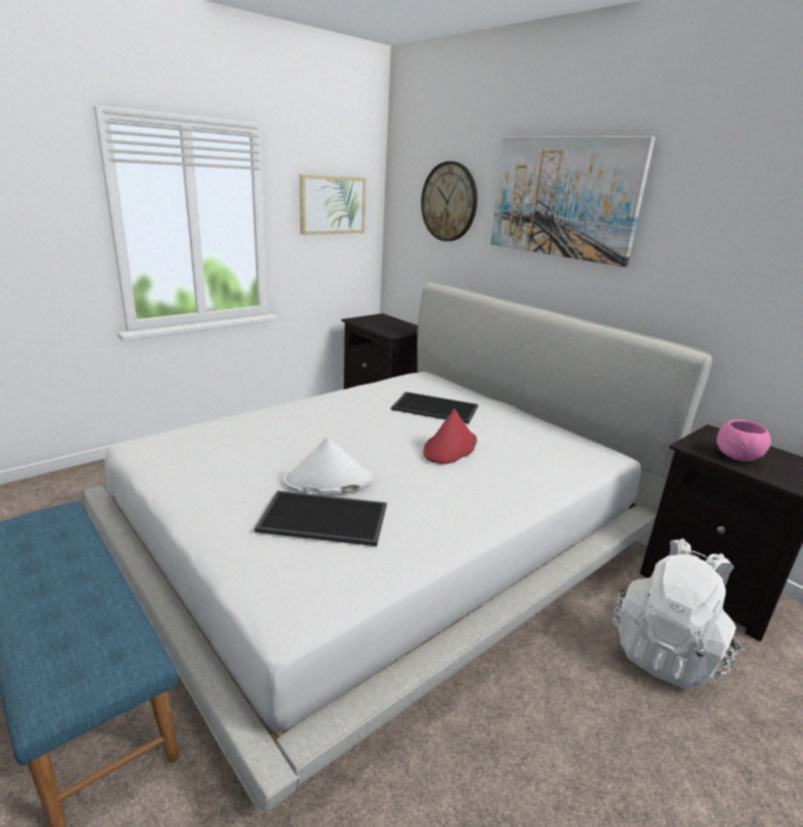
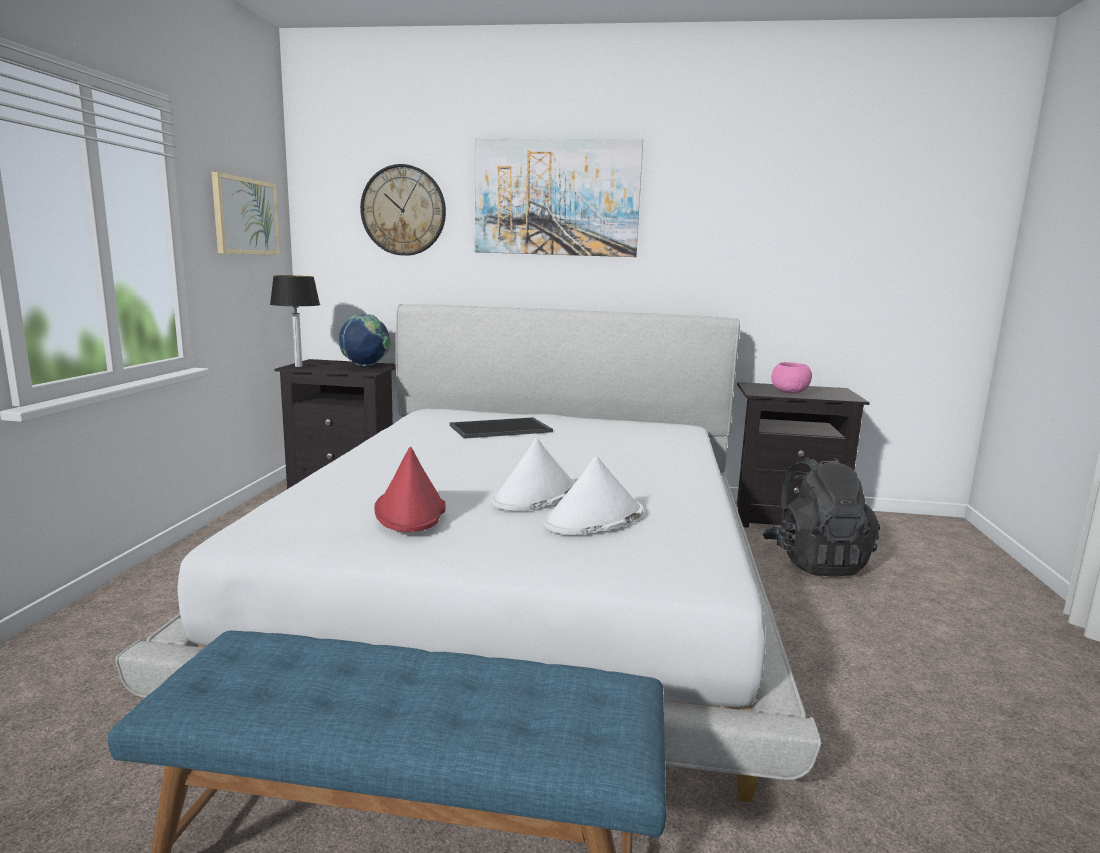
camera: 40 degrees left, 10 degrees down
tray [255,491,387,546] -> white hat [543,456,643,535]
red hat [423,409,477,464] -> red hat moved to [374,447,445,532]
white backpack [612,539,740,689] -> black backpack [763,457,880,577]
none -> table lamp [270,275,320,367]
none -> globe [338,314,391,366]

